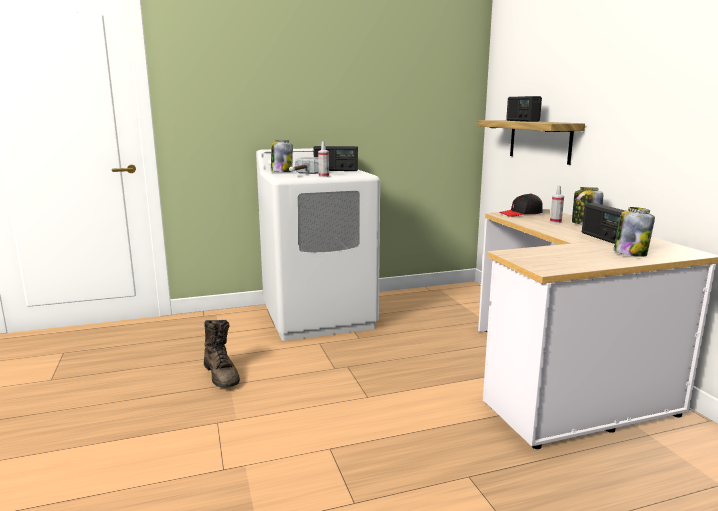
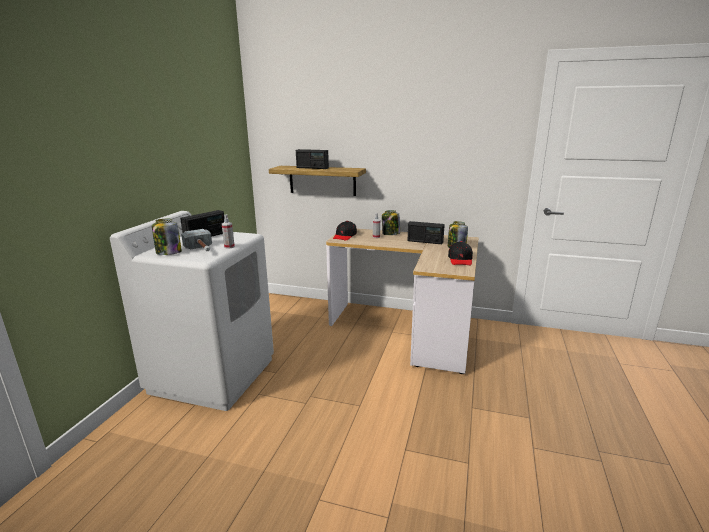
camera: 55 degrees left, 5 degrees up
brown boot [204,320,240,388] -> none
none -> black cap [448,241,473,266]

